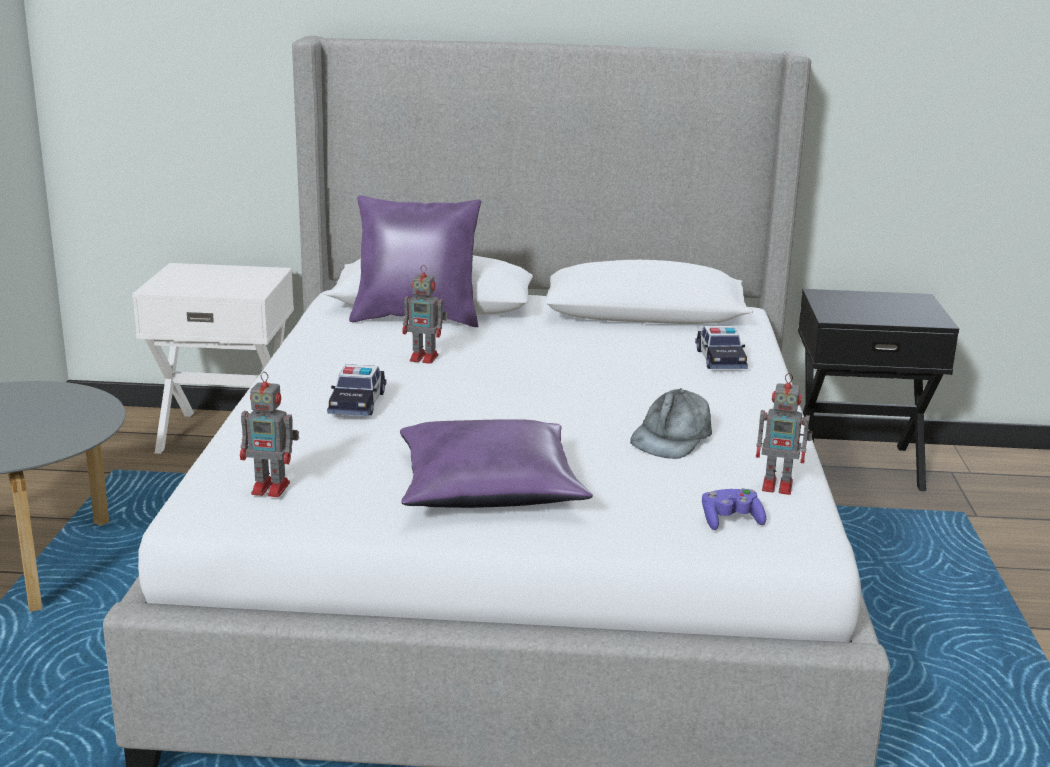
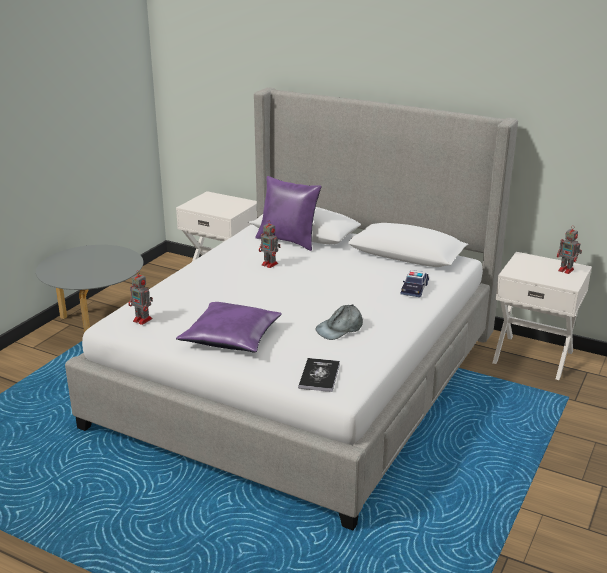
camera: 25 degrees right, 5 degrees up
toy car [327,364,387,416] -> none
purple game controller [702,488,766,530] -> book [298,358,340,392]
toy robot [756,373,813,495] -> toy robot moved to [557,225,582,274]
black nightstand [798,289,959,491] -> white nightstand [492,252,592,380]

